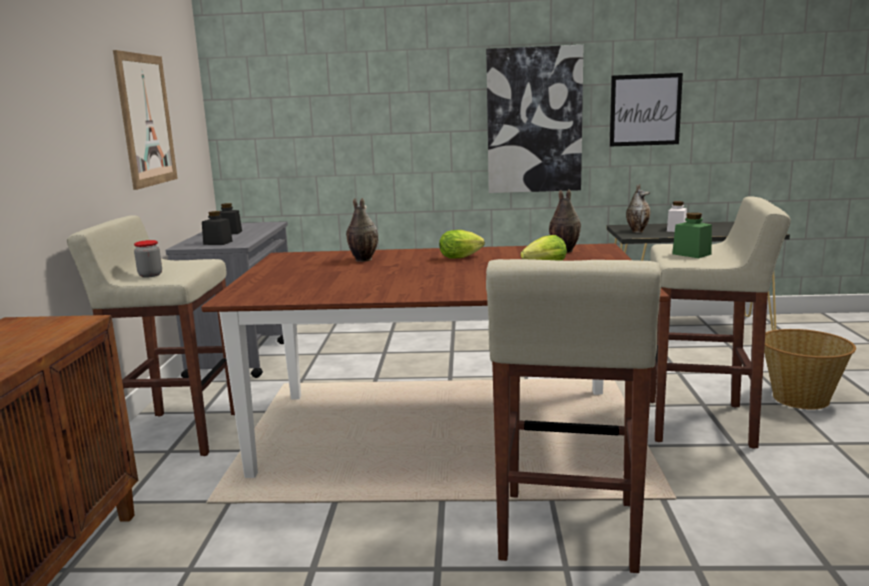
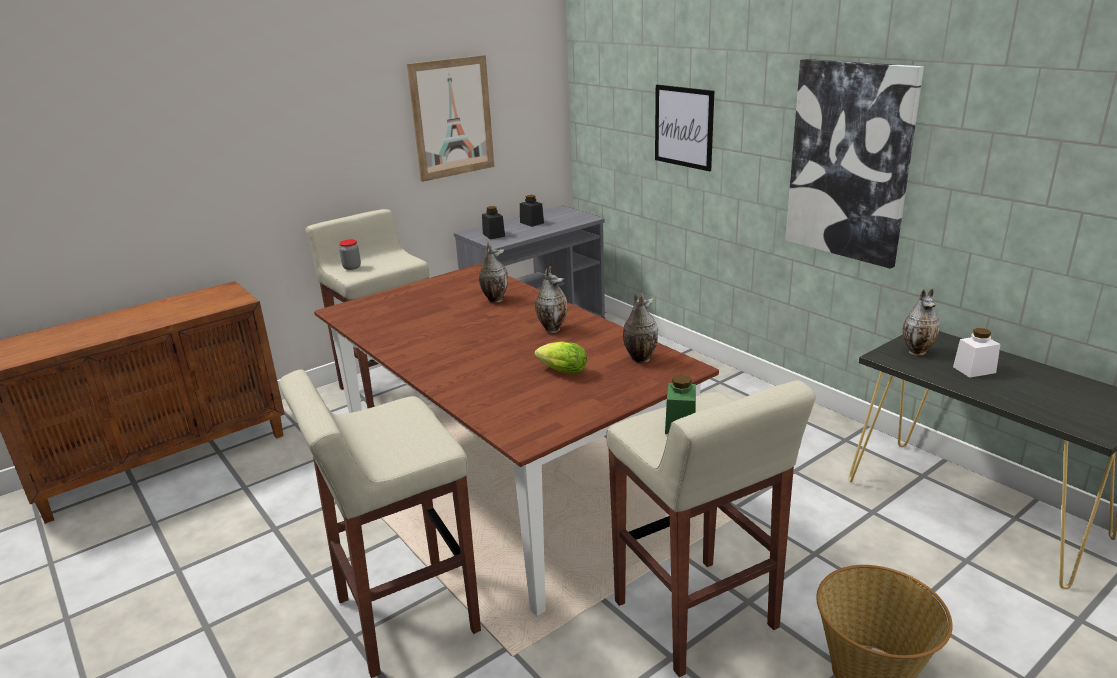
camera: 50 degrees right, 10 degrees up
lettuce [439,230,485,259] -> vase [535,266,568,333]
picture [610,73,683,147] -> picture moved to [655,84,714,171]

